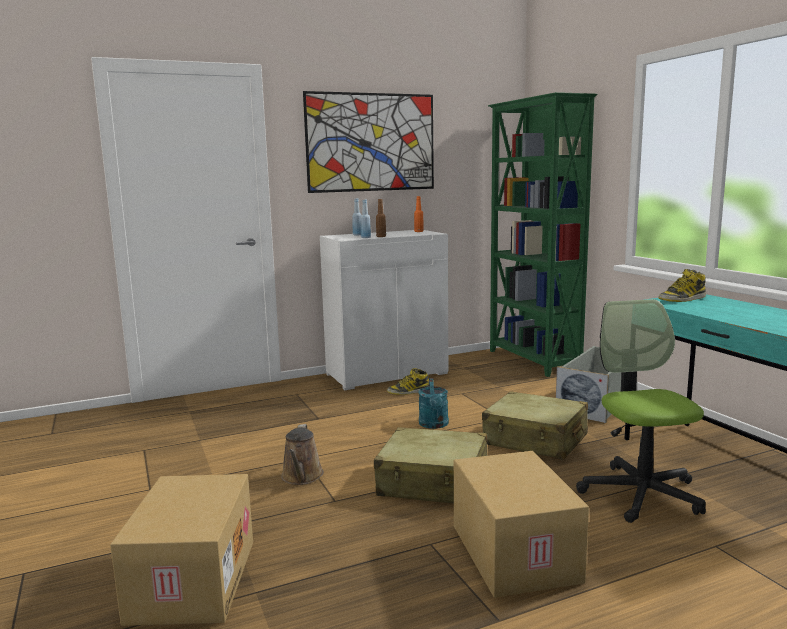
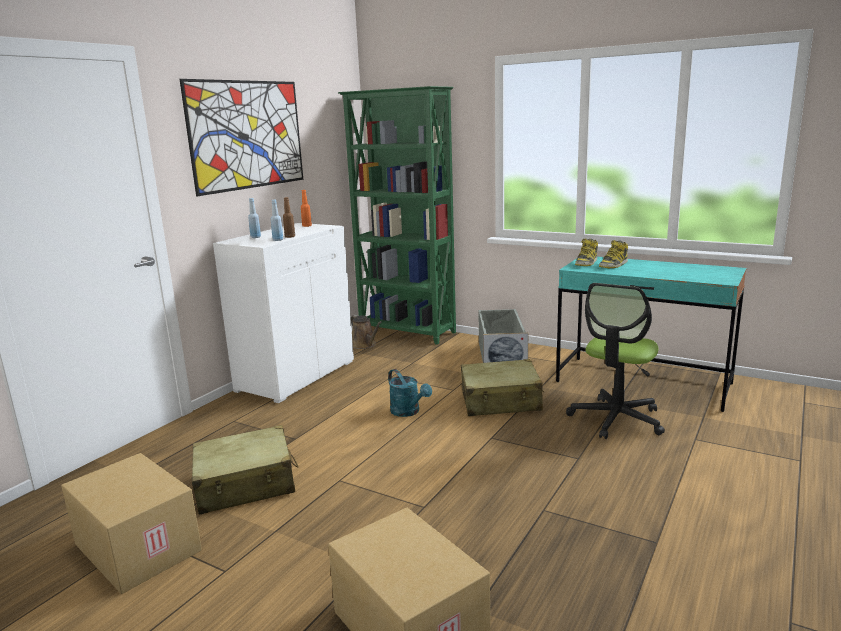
camera: 35 degrees left, 5 degrees up
brown watering can [281,424,324,485] -> brown watering can moved to [351,315,382,349]
beige suitcase [374,427,487,503] -> beige suitcase moved to [192,425,298,515]
boot [387,368,429,395] -> boot moved to [599,240,628,268]
cardboard box [454,451,589,598] -> cardboard box moved to [61,453,202,594]
office chair [576,299,706,523] -> office chair turned 105 degrees counterclockwise [566,283,665,439]

